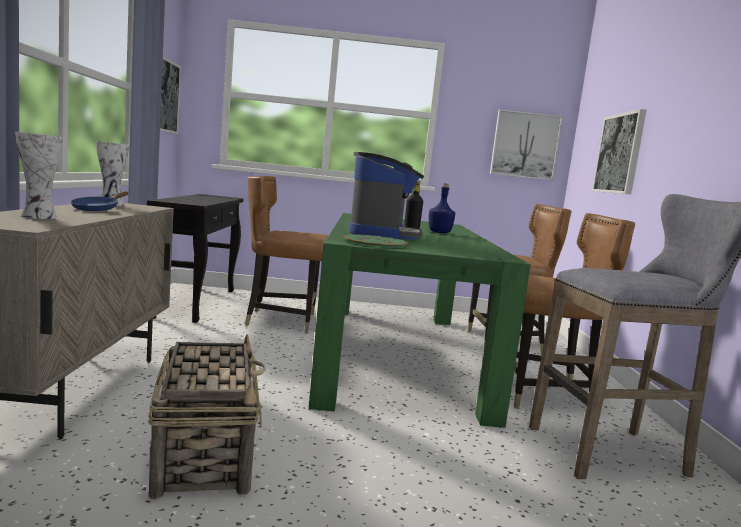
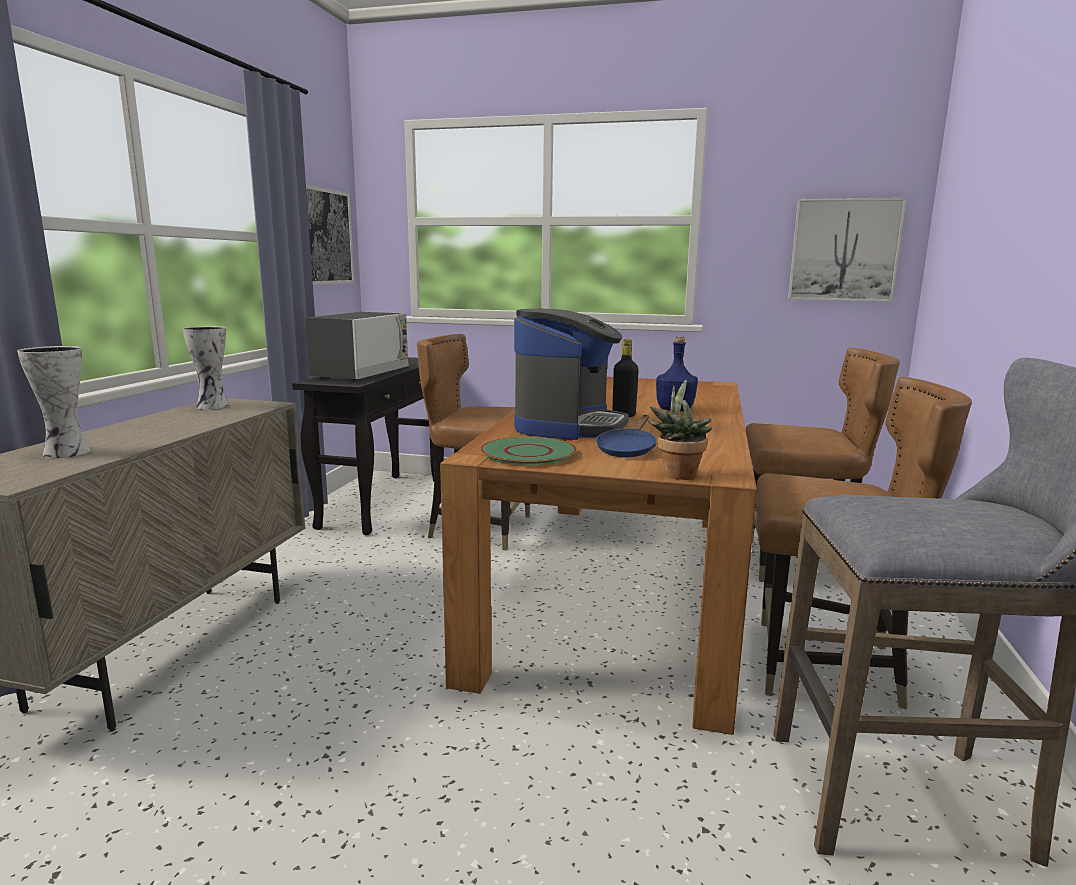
camera: 15 degrees right, 5 degrees up
blue frying pan [70,192,128,211] -> blue frying pan moved to [596,415,656,457]
basket [148,334,266,499] -> none
green dining table [309,213,531,428] -> brown dining table [440,377,757,735]
picture [592,109,647,194] -> none
none -> microwave [305,312,409,380]
none -> potted plant [648,380,712,480]

